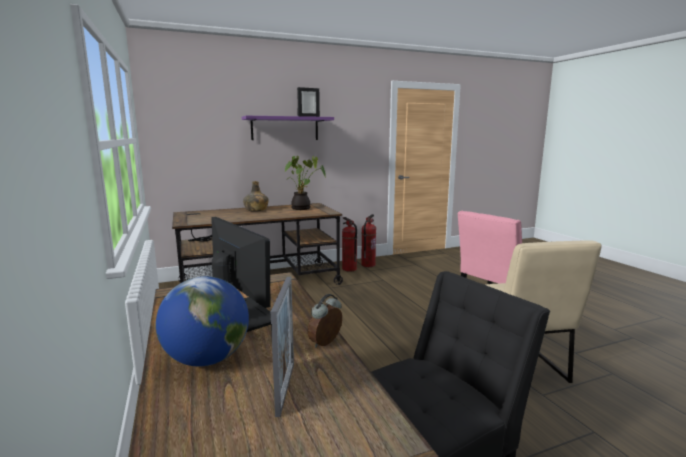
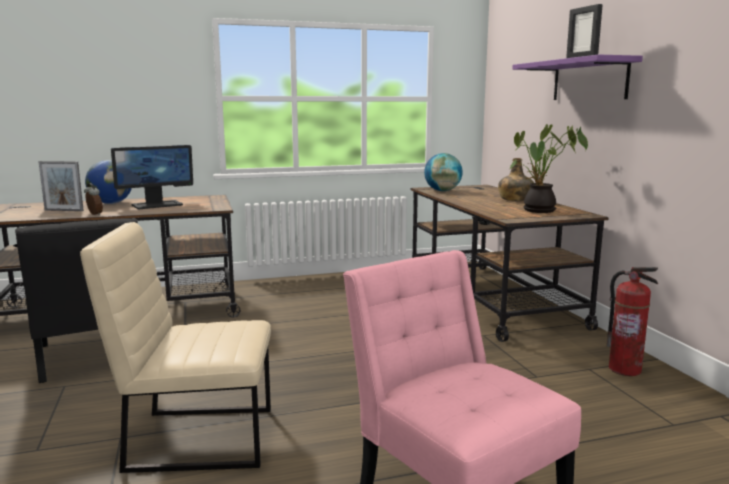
camera: 95 degrees right, 0 degrees up
fire extinguisher [342,217,357,272] -> none
none -> globe [424,153,463,191]

